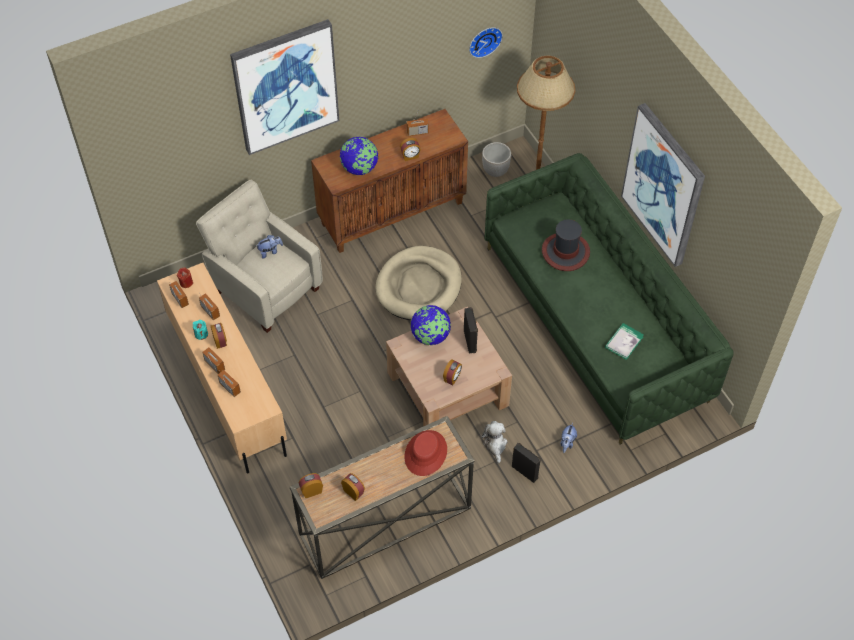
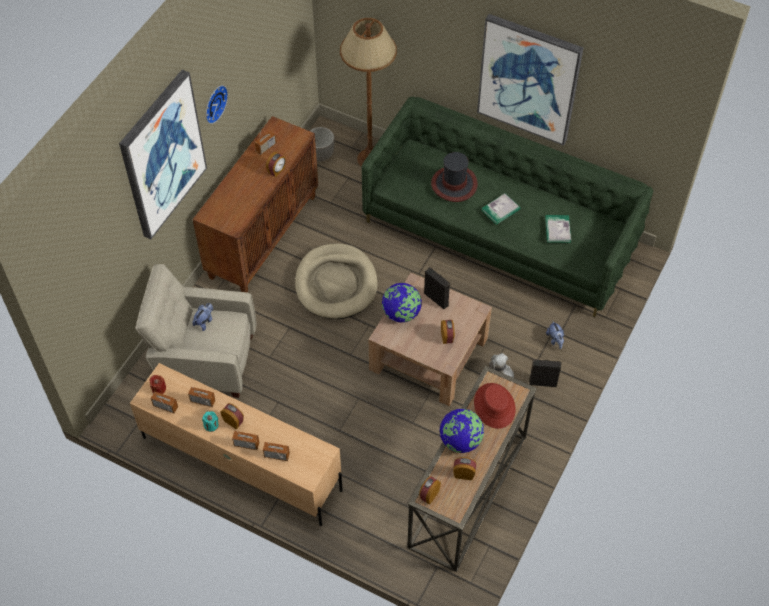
camera: 35 degrees left, 0 degrees up
globe [340,137,378,175] -> globe moved to [439,409,484,453]
wall clock [469,27,503,58] -> wall clock moved to [206,85,228,124]
none -> book [481,193,520,225]

